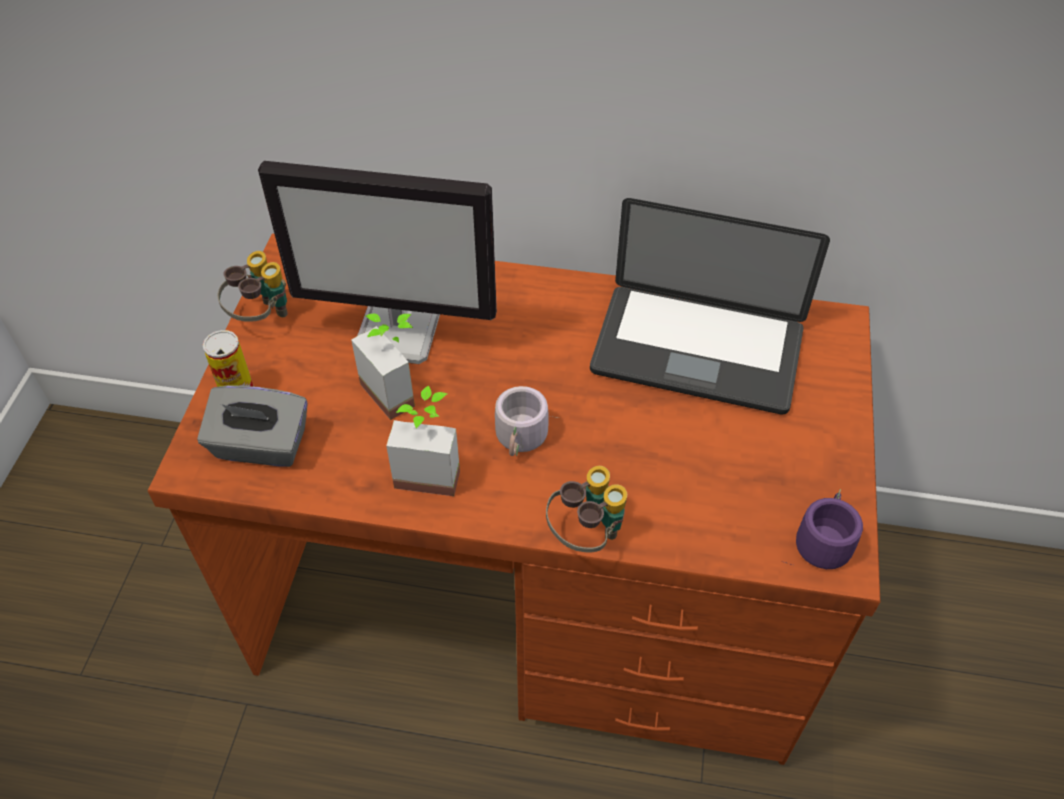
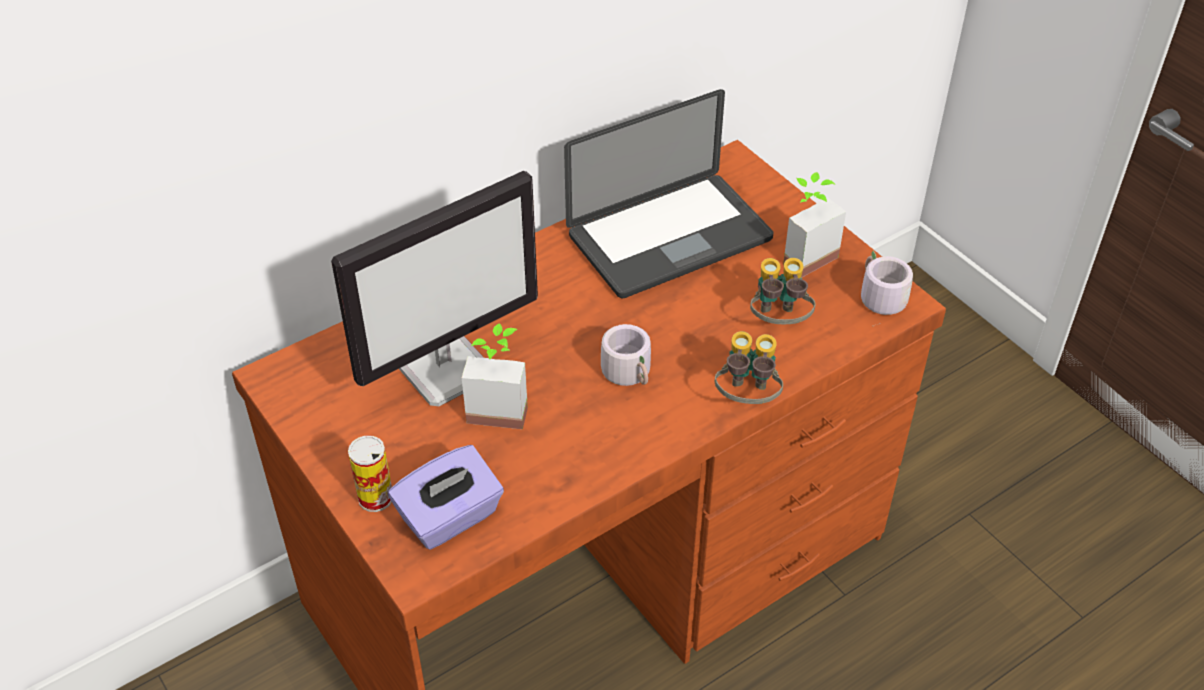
camera: 45 degrees left, 5 degrees down
grey tissue box [197,385,308,467] -> purple tissue box [388,445,504,550]
binoculars [217,251,288,322] -> binoculars moved to [750,258,816,324]
potted plant [386,385,460,496] -> potted plant moved to [783,172,846,278]
purple mug [782,489,863,569] -> grey mug [861,251,913,324]

